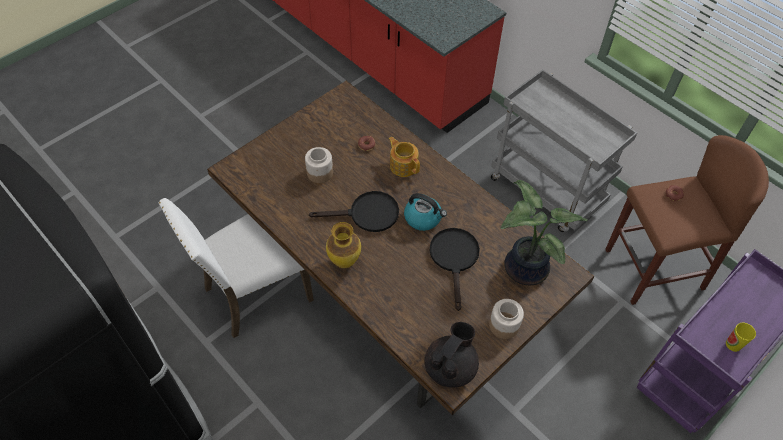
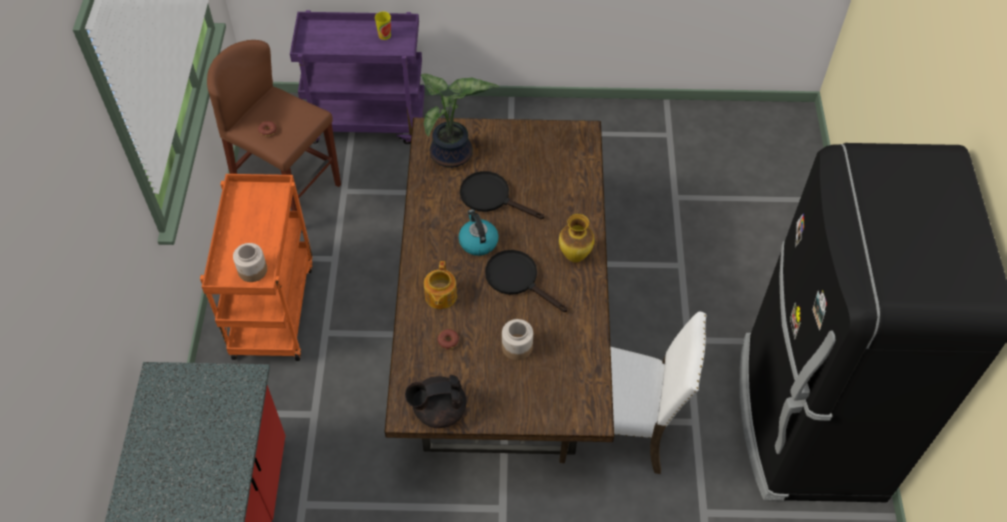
camera: 135 degrees left, 0 degrees up
black teapot [424,322,479,388] -> black teapot moved to [405,375,466,428]
black frying pan [430,228,480,311] -> black frying pan turned 75 degrees clockwise [460,171,544,219]
jar [489,299,524,339] -> jar moved to [233,243,267,282]
grey cart [491,69,637,232] -> orange cart [200,174,312,361]

